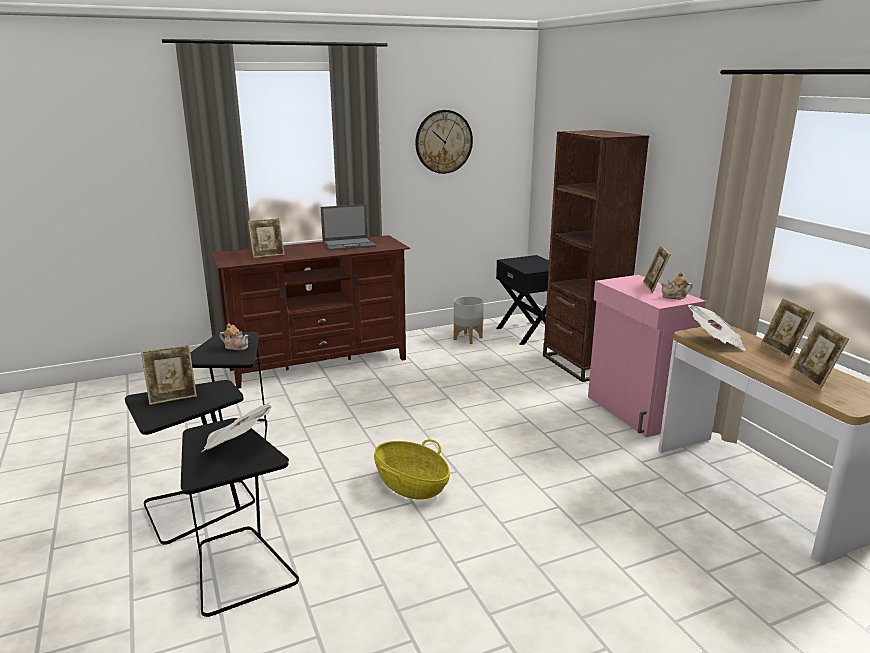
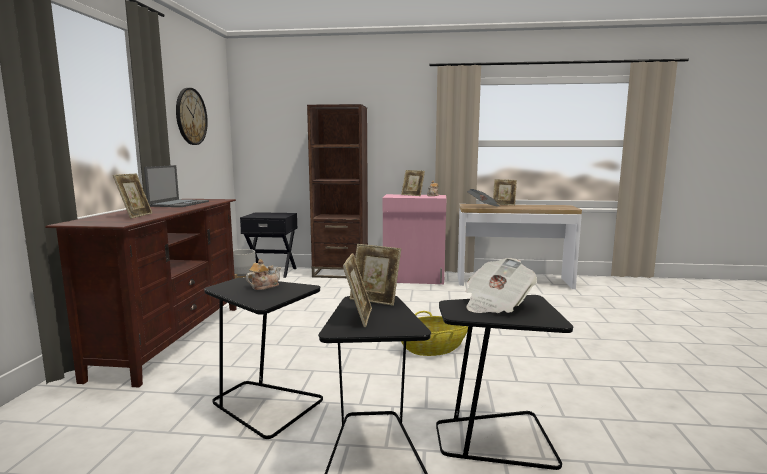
camera: 60 degrees left, 10 degrees down
picture frame [791,321,849,388] -> picture frame moved to [349,244,401,306]

